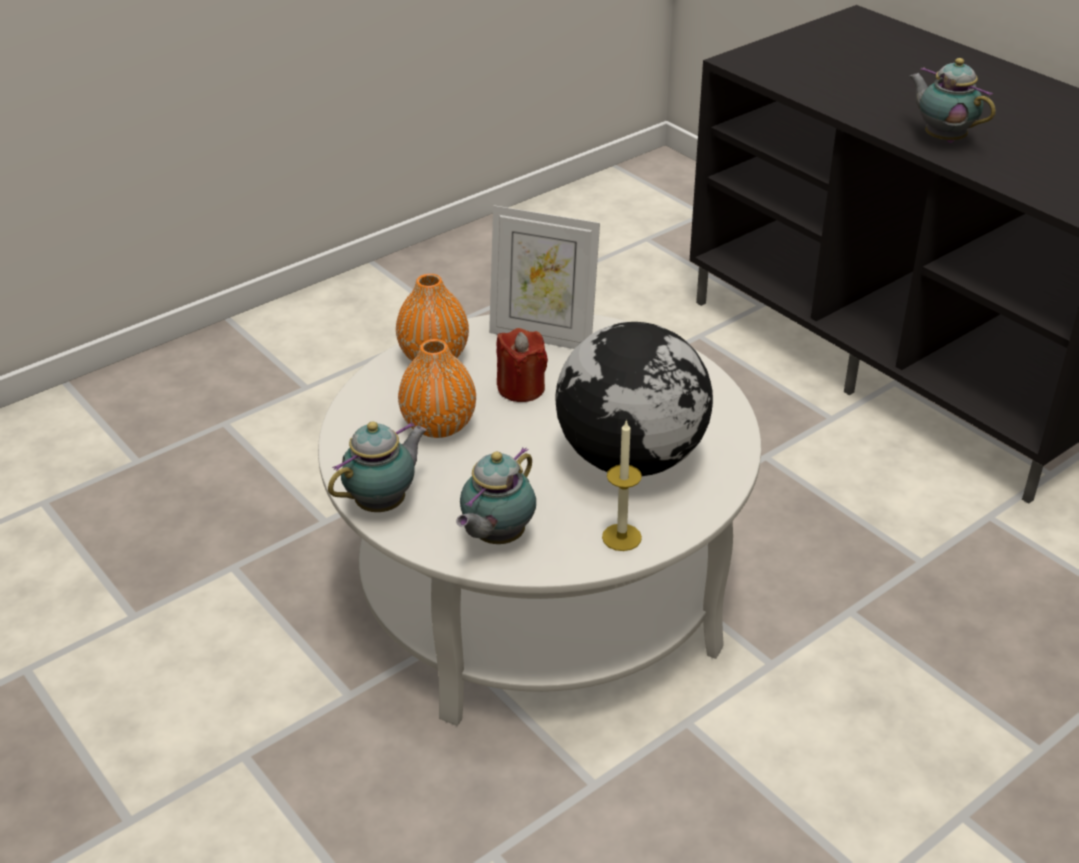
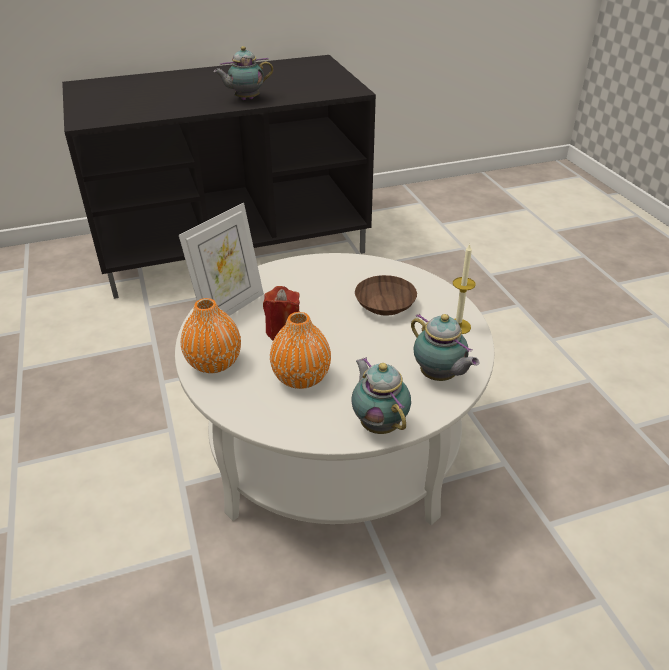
camera: 70 degrees left, 0 degrees up
globe [555,322,713,476] -> brown bowl [355,275,417,316]

